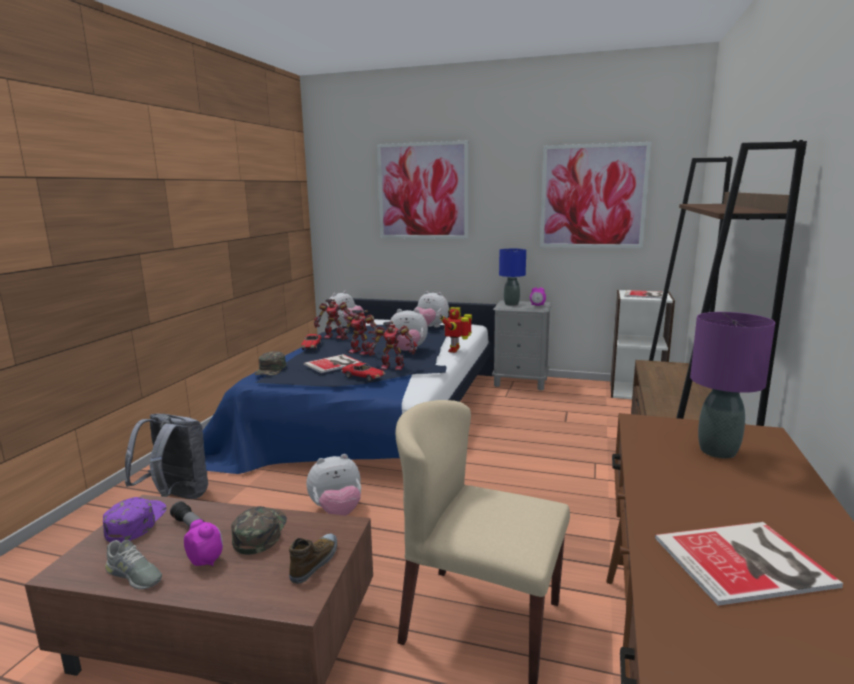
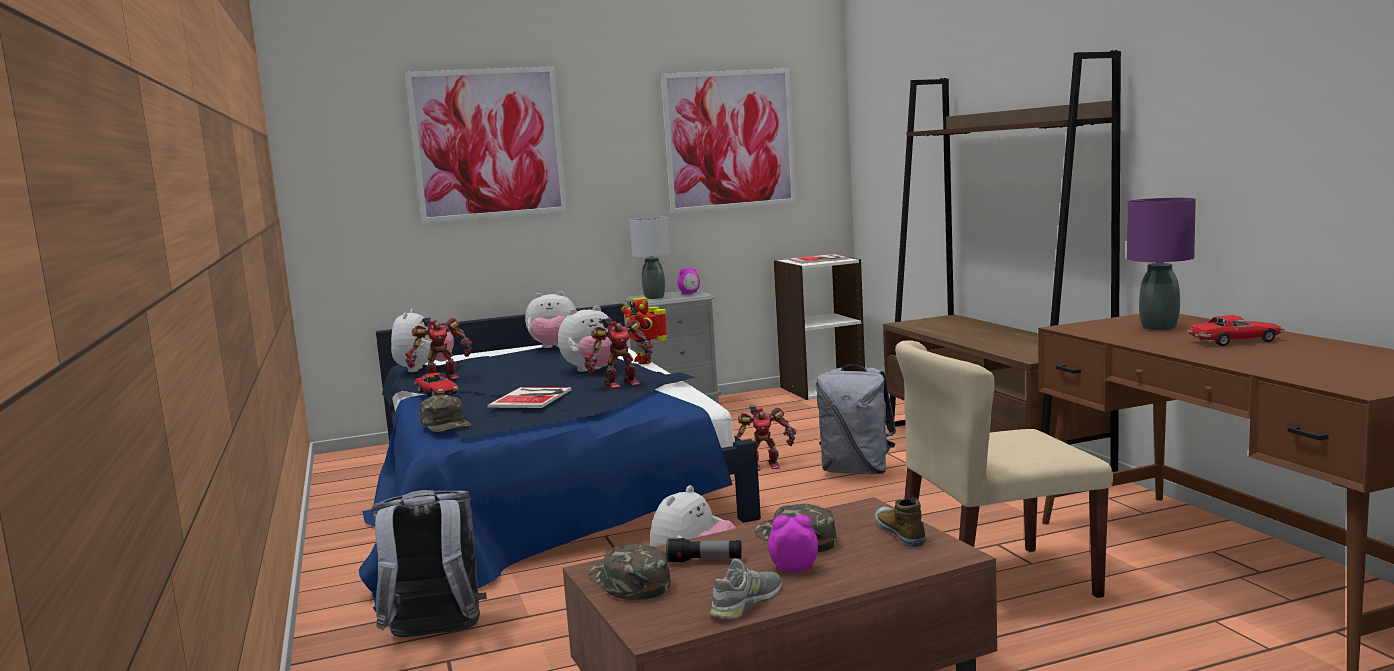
camera: 35 degrees left, 5 degrees down
purple cap [103,497,167,543] -> green cap [588,544,671,600]
grey shoe [105,540,162,589] -> grey shoe turned 45 degrees counterclockwise [710,558,782,620]
toy robot [341,310,378,355] -> toy robot moved to [736,405,796,471]
toy car [341,362,386,382] -> toy car moved to [1187,315,1284,346]
blue table lamp [499,249,526,306] -> grey table lamp [630,217,670,299]
book [655,522,843,606] -> none
none -> grey backpack [816,364,896,474]

